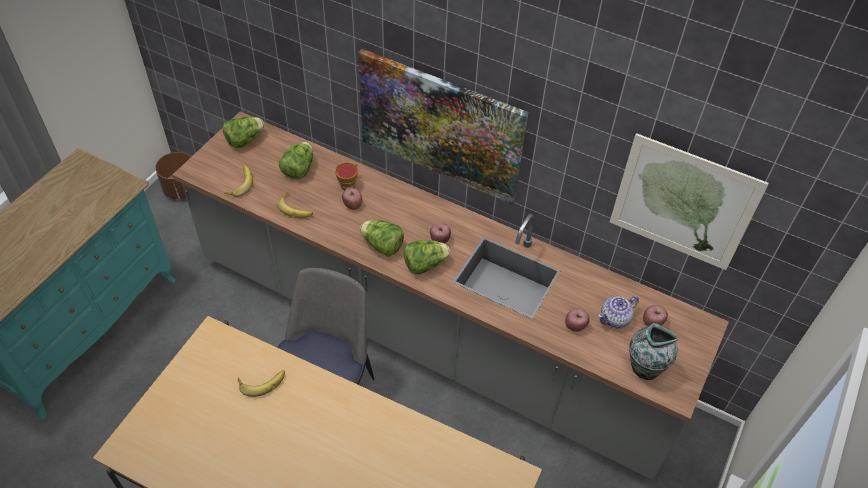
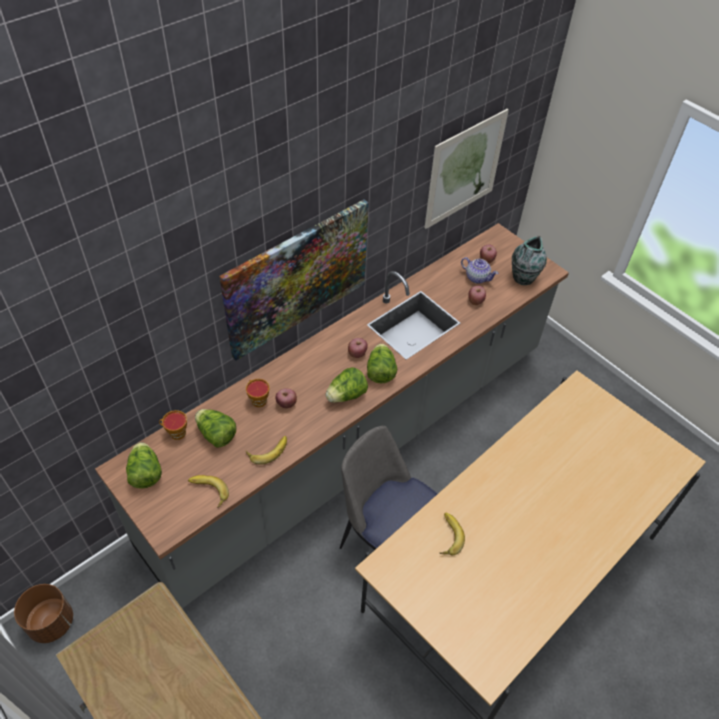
camera: 70 degrees left, 0 degrees up
teapot [598,296,639,328] -> teapot turned 45 degrees counterclockwise [461,257,498,284]
none -> cup [159,410,187,440]

